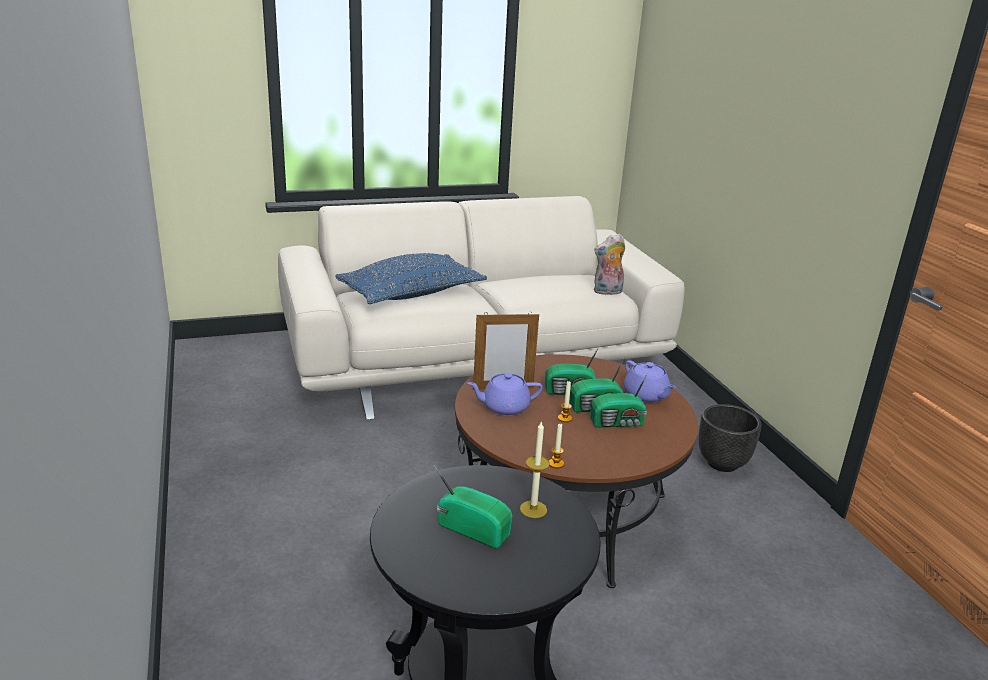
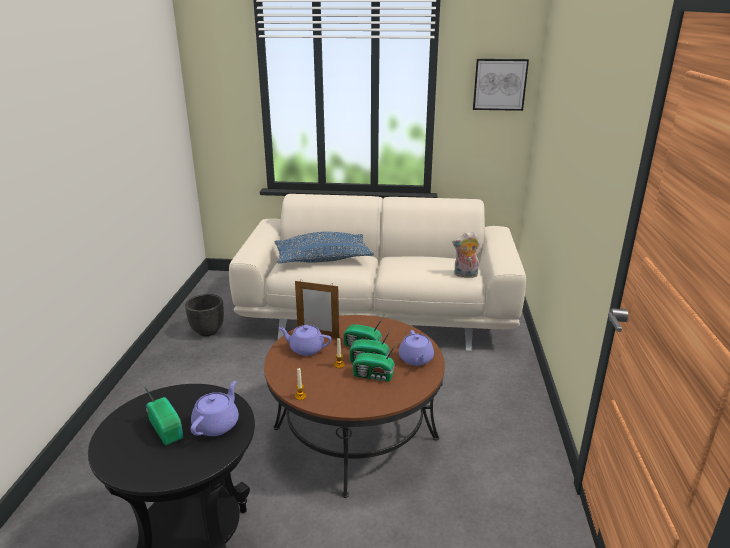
camera: 25 degrees right, 0 degrees up
candle [520,421,550,518] -> purple teapot [190,381,239,436]
black planter [699,404,762,472] -> black planter moved to [185,294,224,336]
none -> picture [473,59,529,111]

